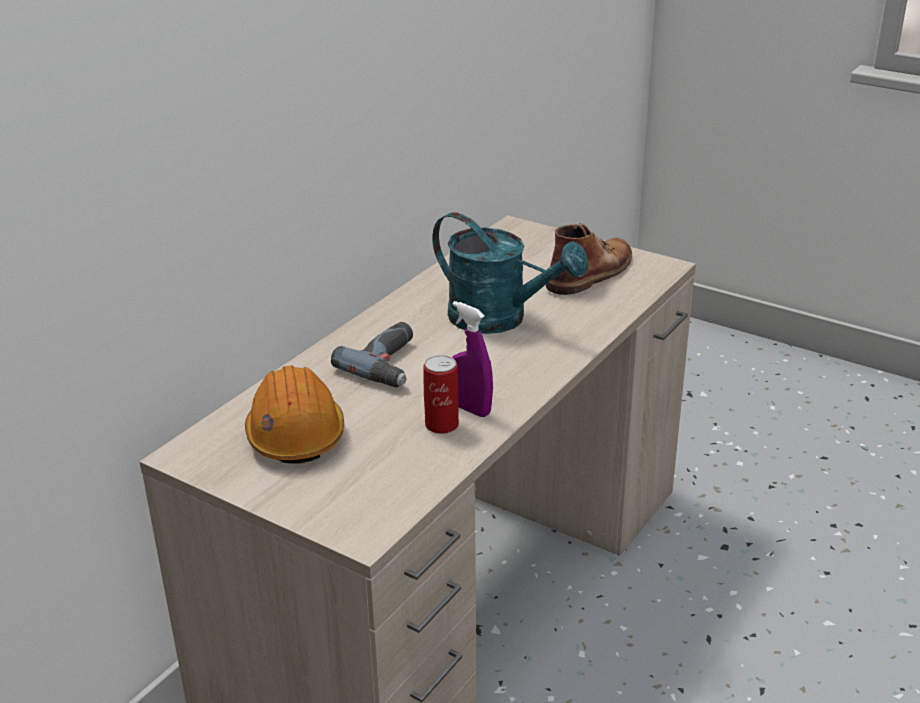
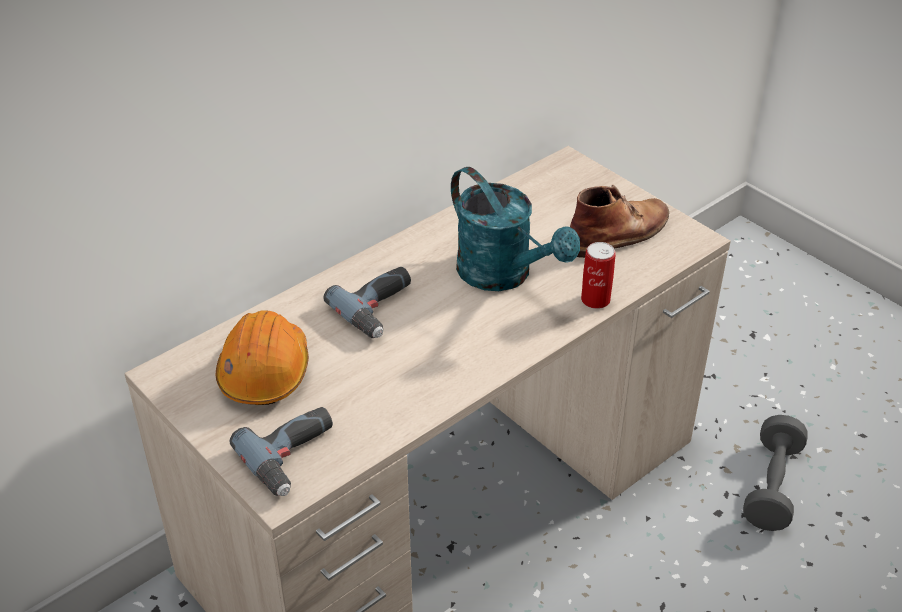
camera: 15 degrees right, 10 degrees up
can [423,355,459,434] -> can moved to [581,242,616,309]
purple spray bottle [452,301,493,417] -> none
none -> power drill [230,407,333,496]
none -> grey dumbbell [743,415,808,531]

